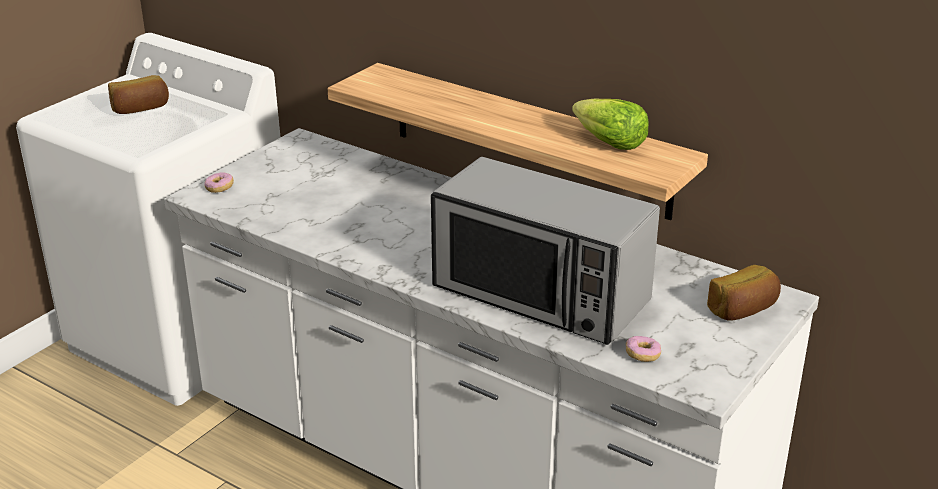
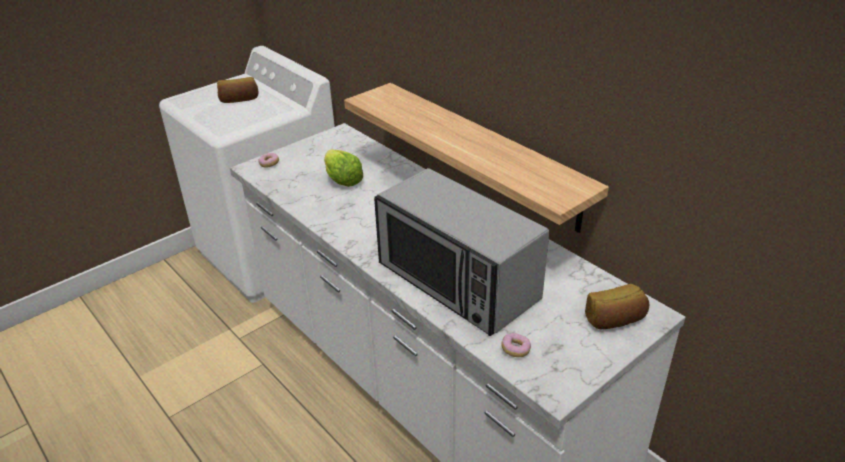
camera: 15 degrees right, 5 degrees up
lettuce [572,99,648,150] -> lettuce moved to [324,149,363,187]

